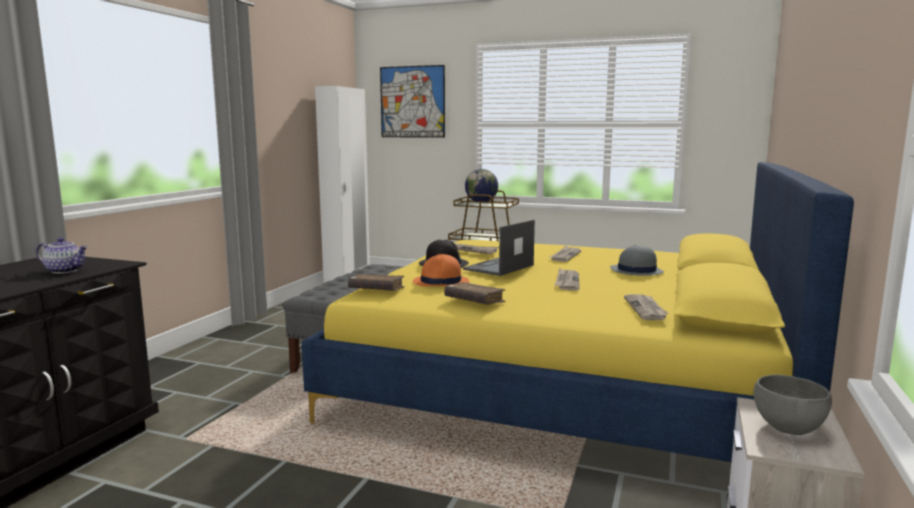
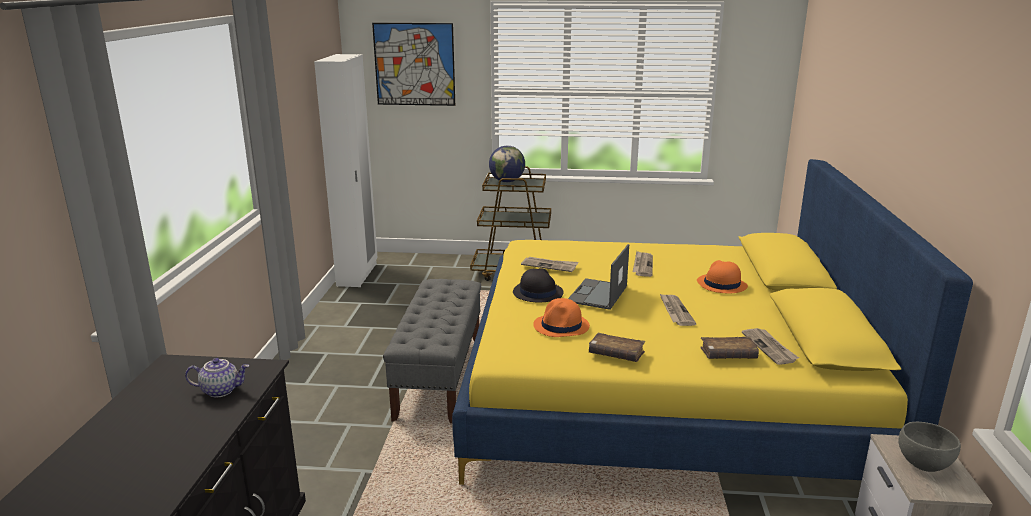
camera: 15 degrees left, 10 degrees up
brown book [348,274,405,291] -> brown book moved to [700,336,759,359]
grey hat [610,245,664,276] -> orange hat [697,260,748,293]

